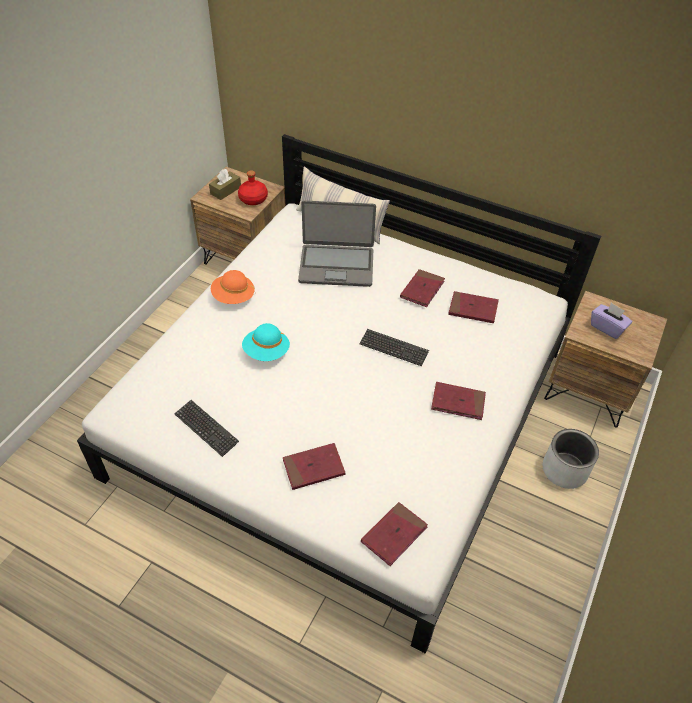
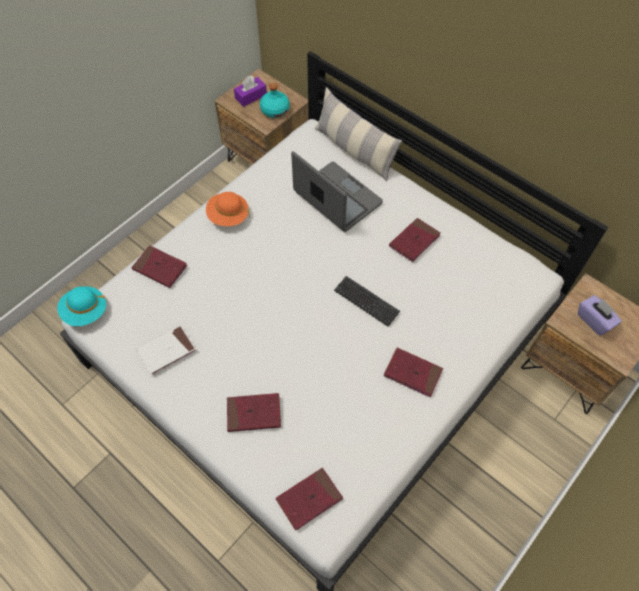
camera: 15 degrees right, 10 degrees up
keyboard [174,400,239,457] -> white book [136,326,197,376]
brown tissue box [209,169,241,200] -> purple tissue box [234,76,267,107]
red bottle [238,170,268,205] -> turquoise bottle [260,83,290,118]
turquoise hat [242,323,290,361] -> turquoise hat moved to [57,286,107,326]
laptop [298,200,376,287] -> laptop turned 150 degrees counterclockwise [291,151,383,232]
red book [448,291,499,323] -> red book moved to [131,245,187,288]
grey planter [543,429,599,489] -> none

